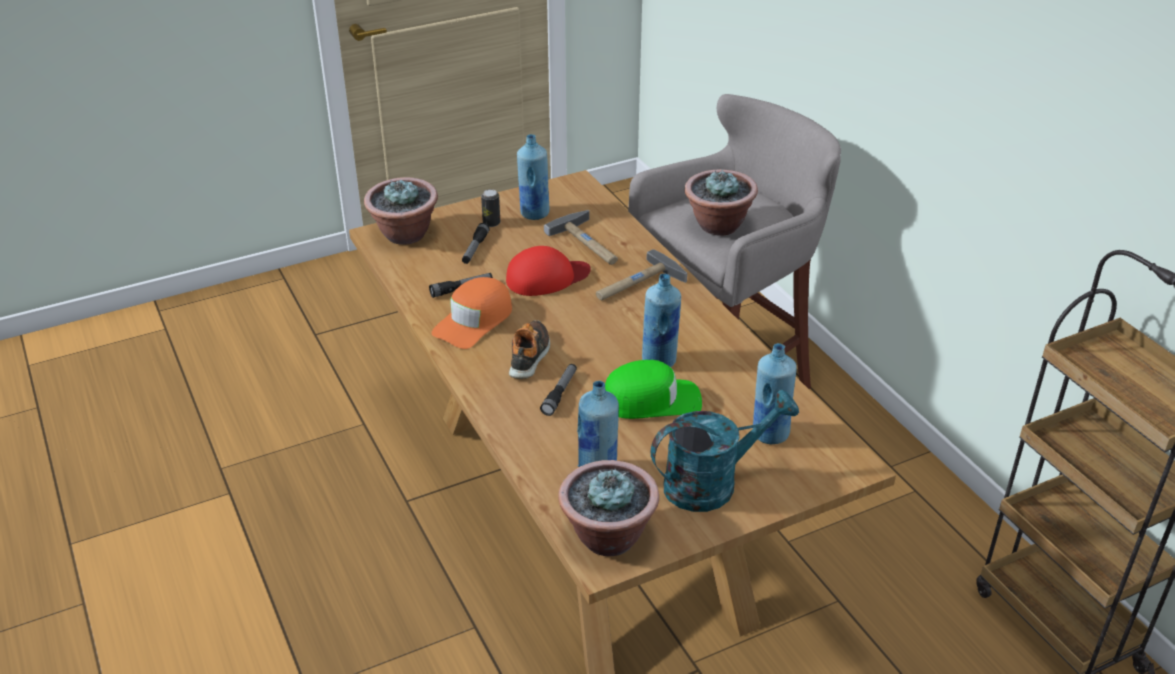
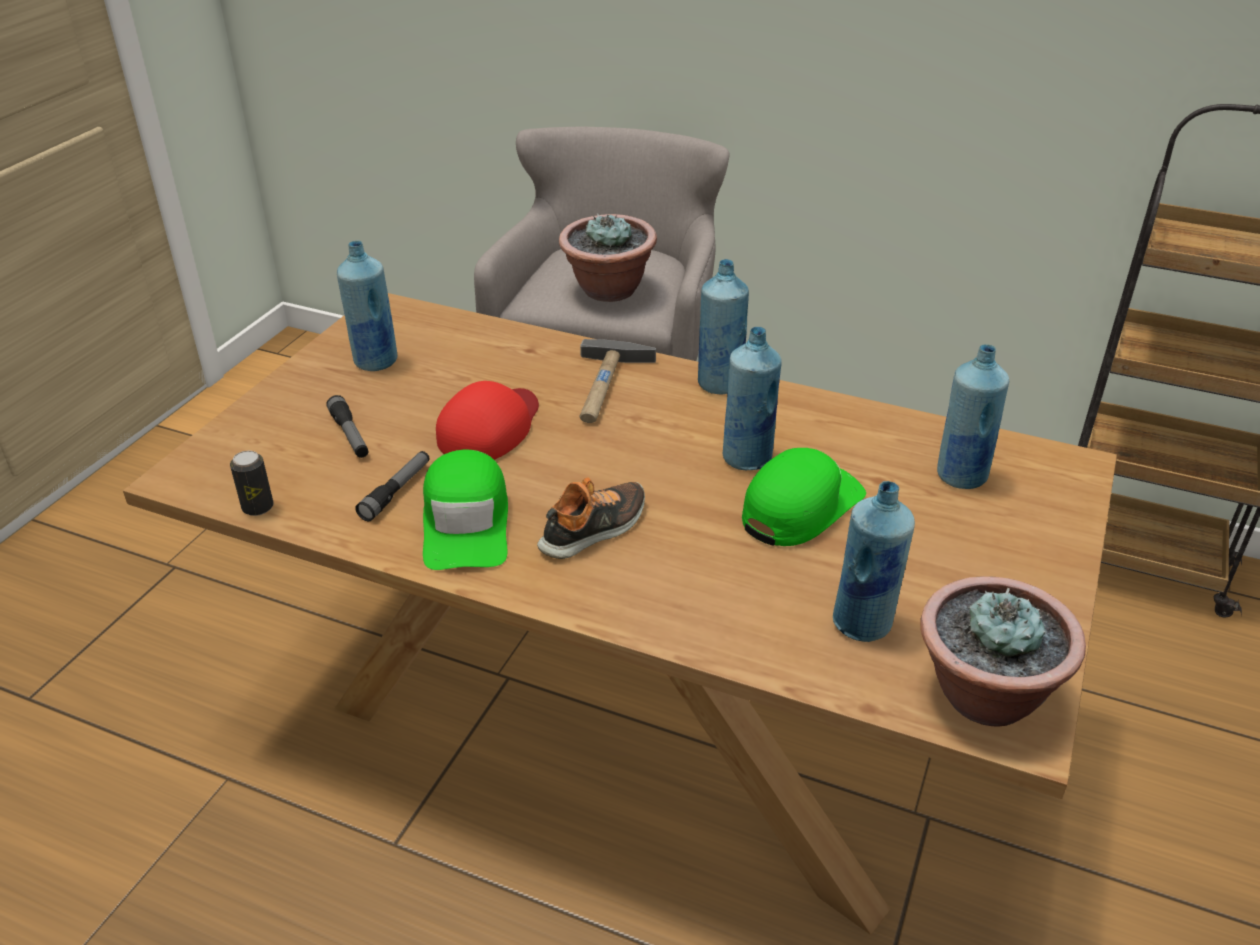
camera: 40 degrees left, 0 degrees up
potted plant [364,177,438,245] -> none
orange cap [432,277,512,349] -> green cap [423,450,508,570]
can [481,189,500,227] -> can moved to [230,451,274,516]
shoe [509,320,550,379] -> shoe turned 75 degrees clockwise [537,477,645,559]
flashlight [540,364,577,416] -> none
hammer [544,210,618,265] -> none
turquoise watering can [651,390,799,512] -> none
none -> blue bottle [698,259,749,395]

